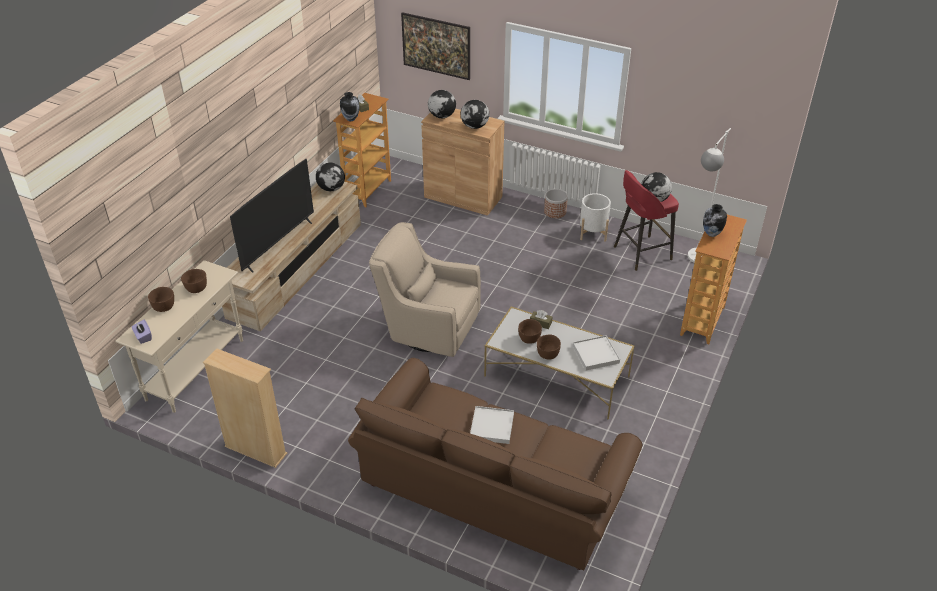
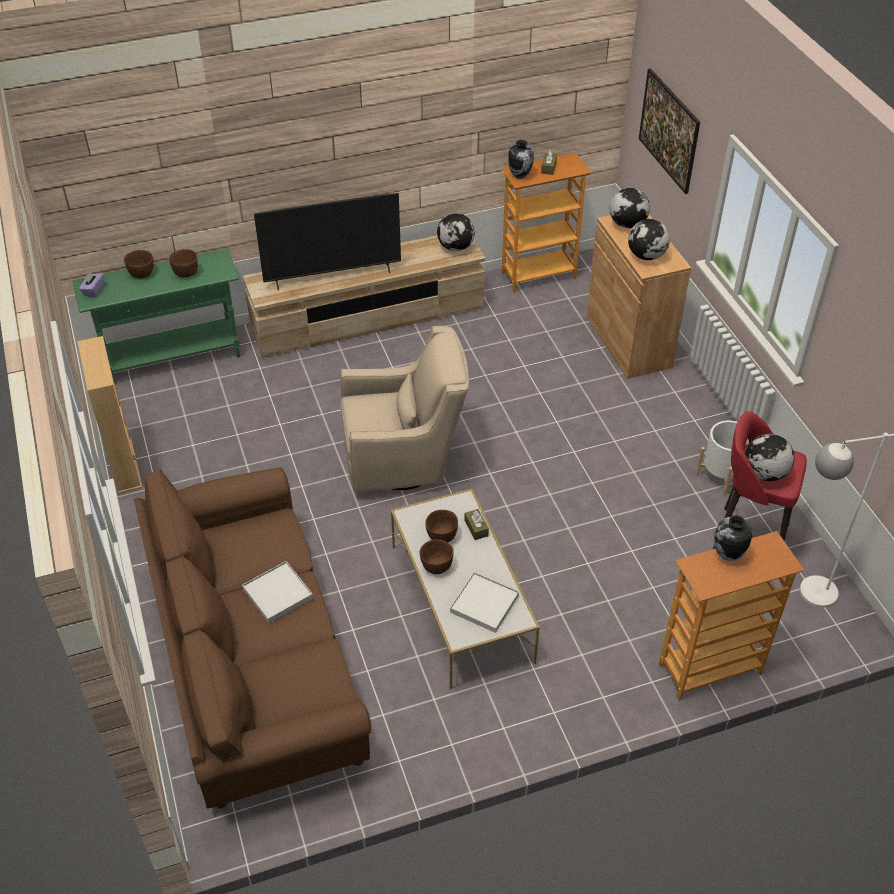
camera: 45 degrees right, 5 degrees up
beige console table [115,260,243,413] -> green console table [73,249,240,383]
beige armchair [369,222,481,357] -> beige armchair turned 105 degrees clockwise [340,326,469,493]
planter [544,189,568,218] -> none

